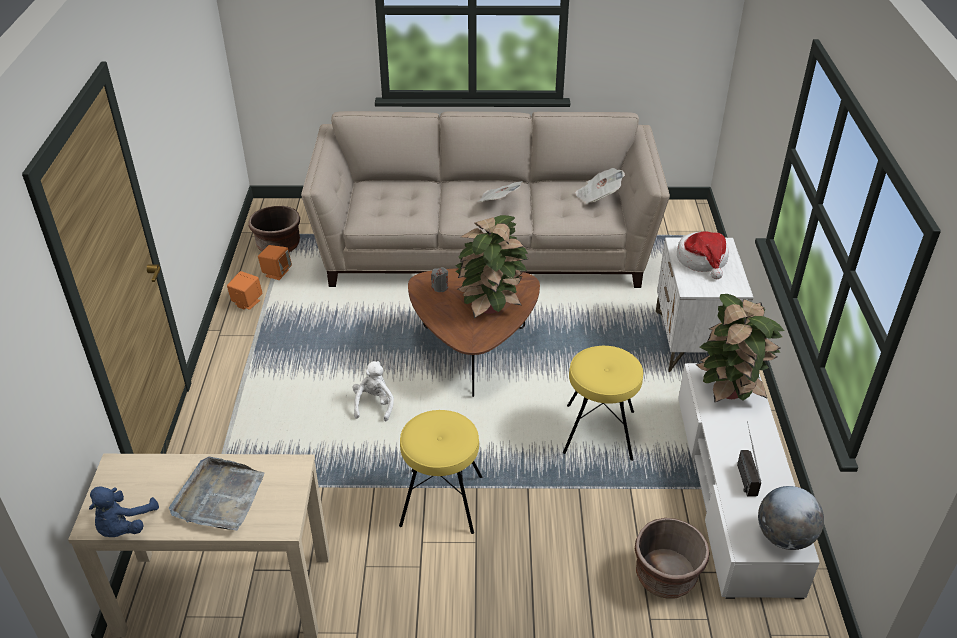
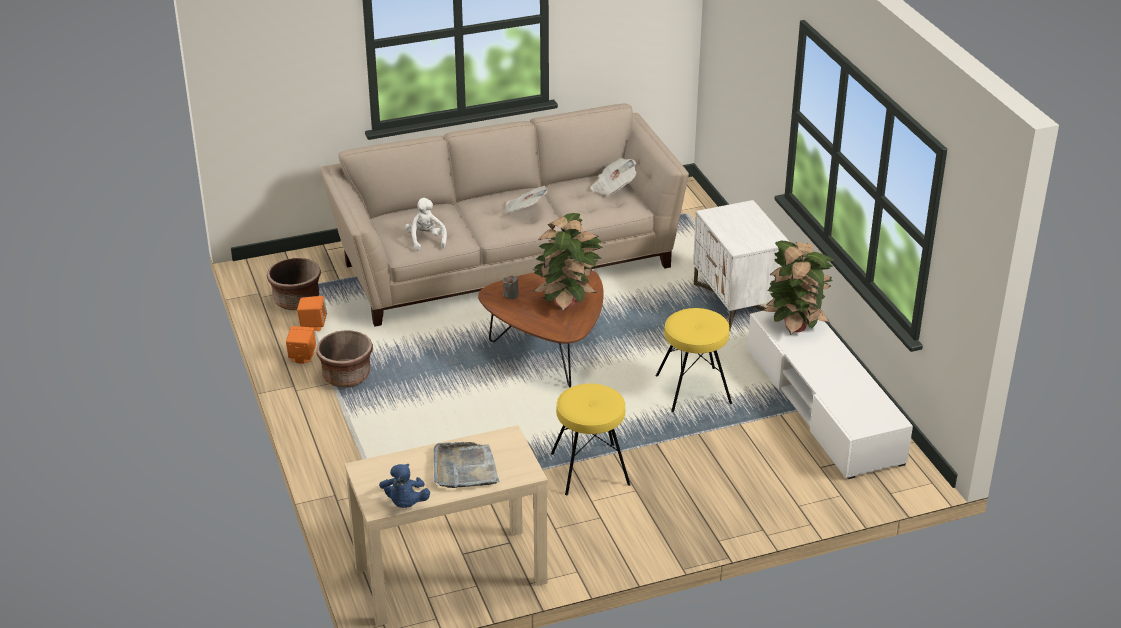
camera: 20 degrees left, 5 degrees down
white plush toy [353,361,394,421] -> white plush toy moved to [405,198,447,251]
brown planter [635,518,709,599] -> brown planter moved to [317,330,373,388]
hat [677,231,729,279] -> none
radio [737,421,761,497] -> none
globe [758,486,824,550] -> none

